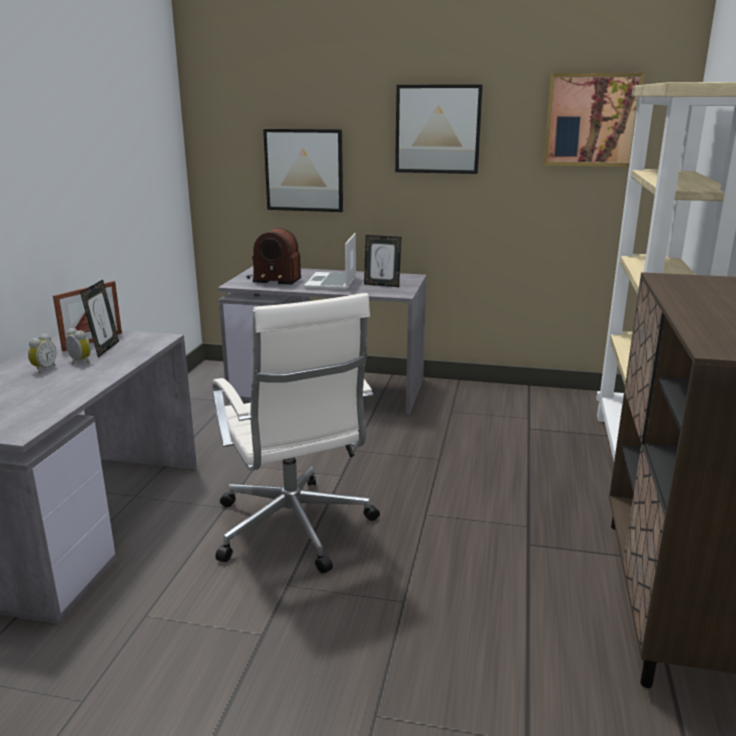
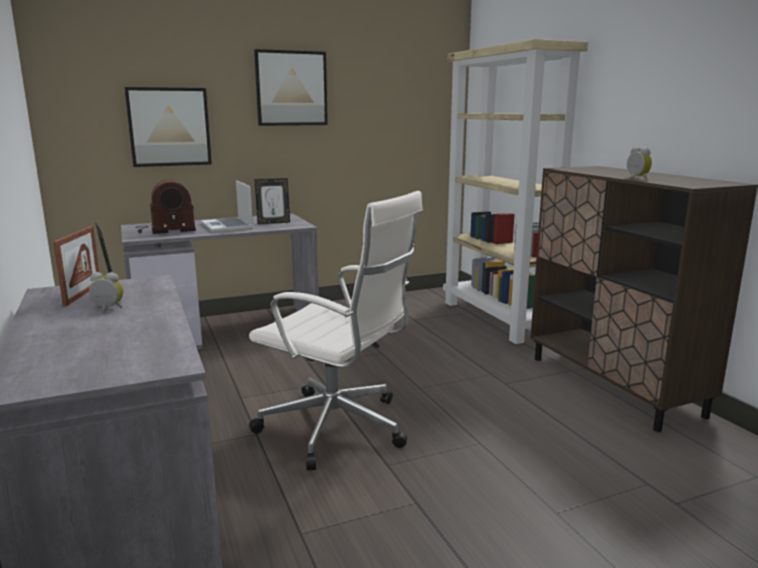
camera: 35 degrees left, 5 degrees down
alarm clock [28,333,56,374] -> alarm clock moved to [627,147,652,179]
picture [543,73,645,167] -> none

